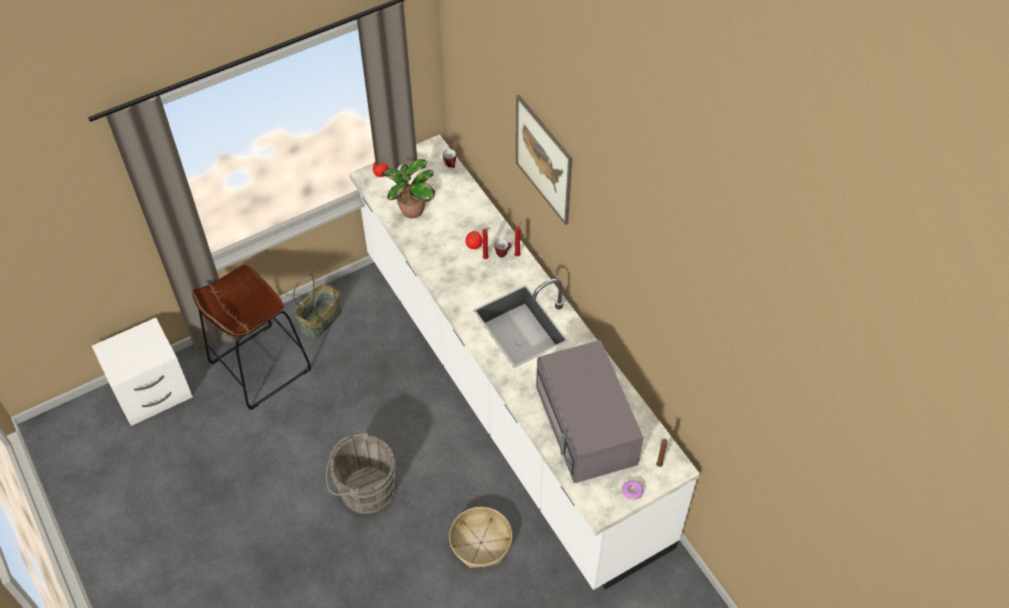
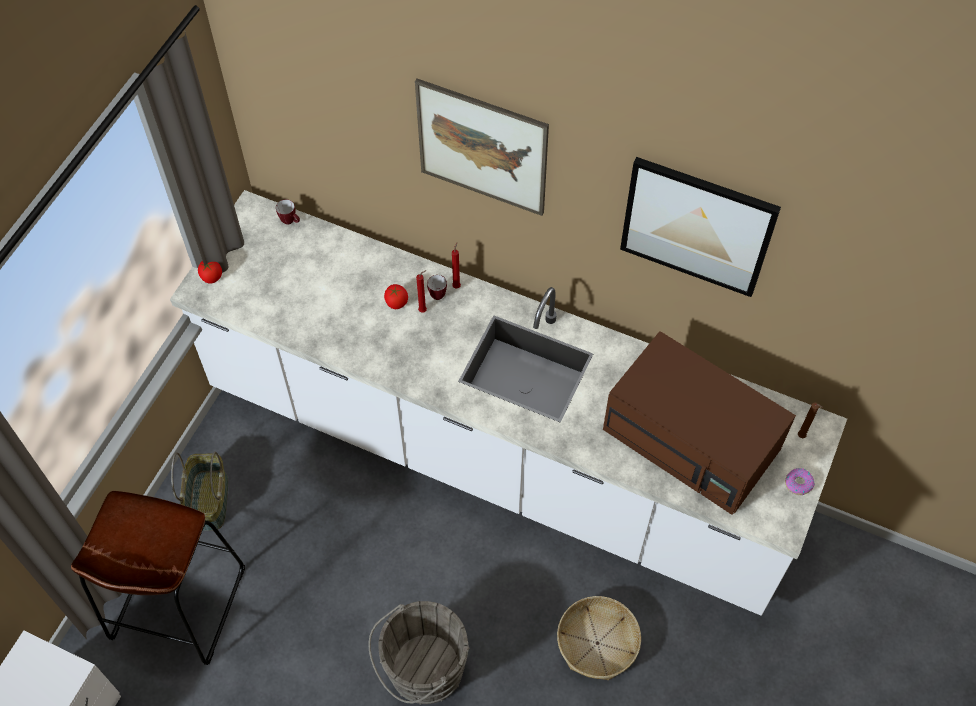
camera: 35 degrees left, 5 degrees up
potted plant [382,159,435,219] -> none
grey microwave [536,340,644,483] -> brown microwave [603,331,796,515]
none -> picture [620,157,781,297]

